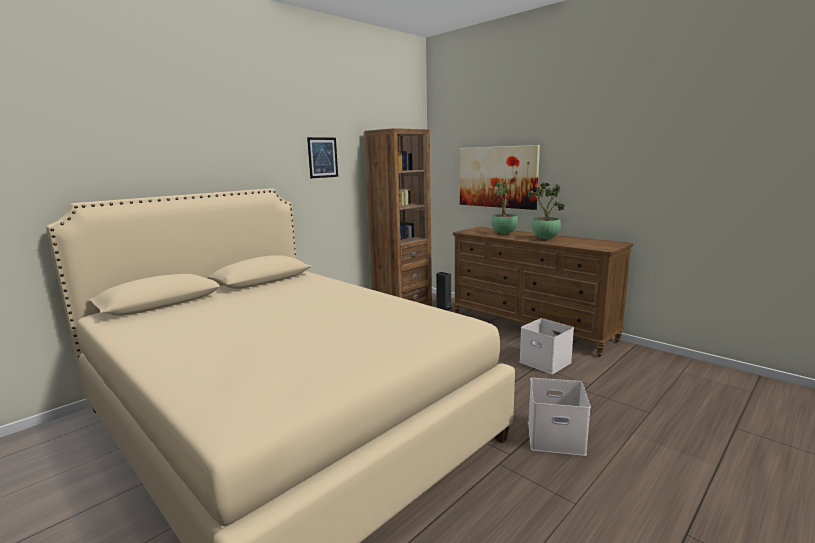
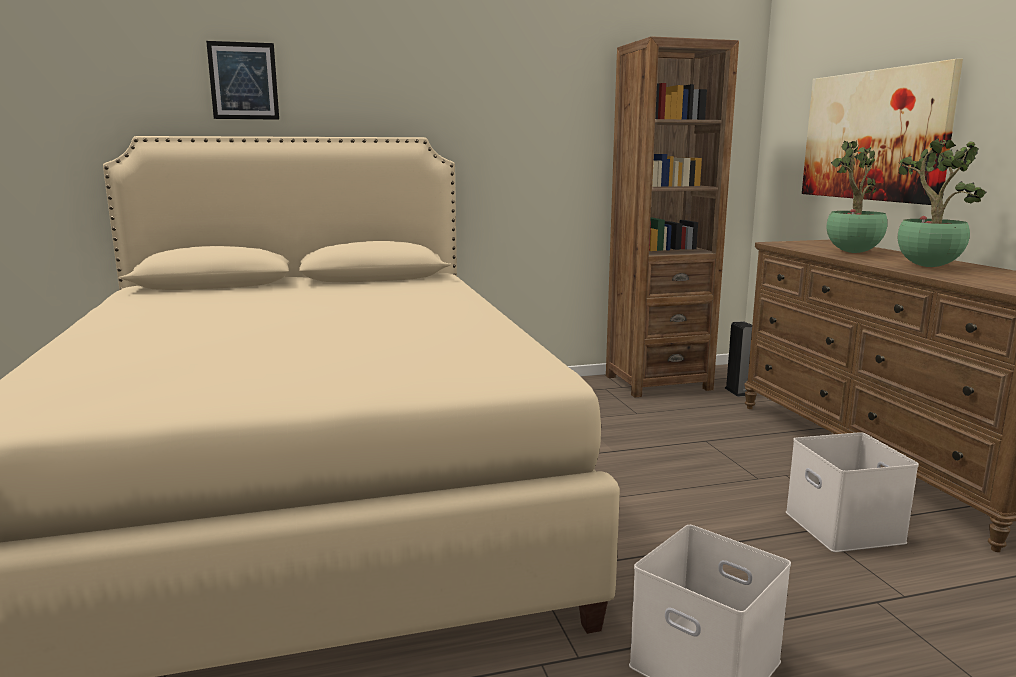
camera: 30 degrees right, 0 degrees up
picture [307,137,338,178] -> picture moved to [206,41,279,120]

